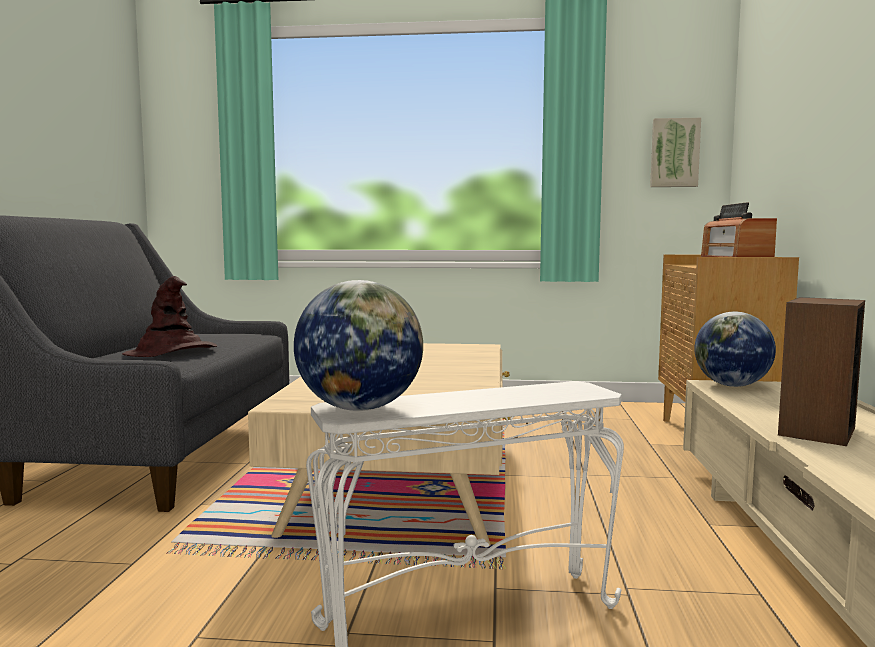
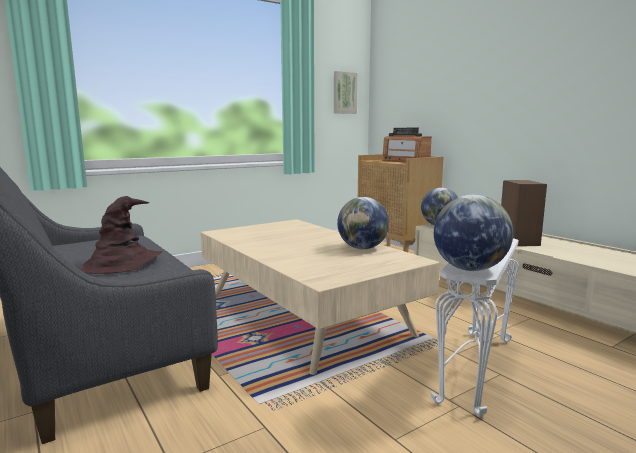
camera: 40 degrees left, 5 degrees up
none -> globe [337,197,389,249]

